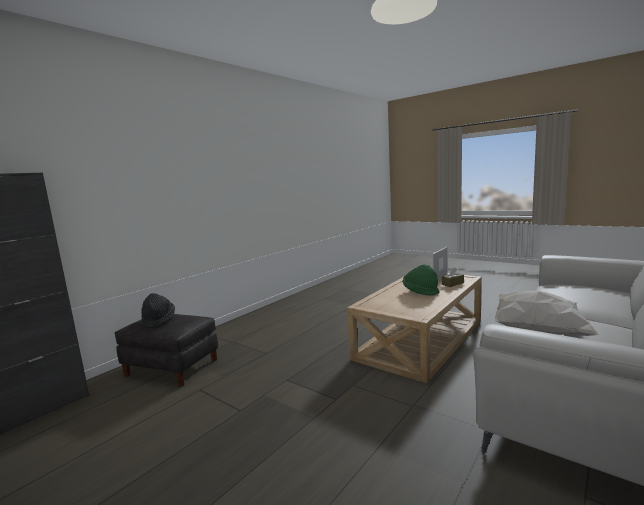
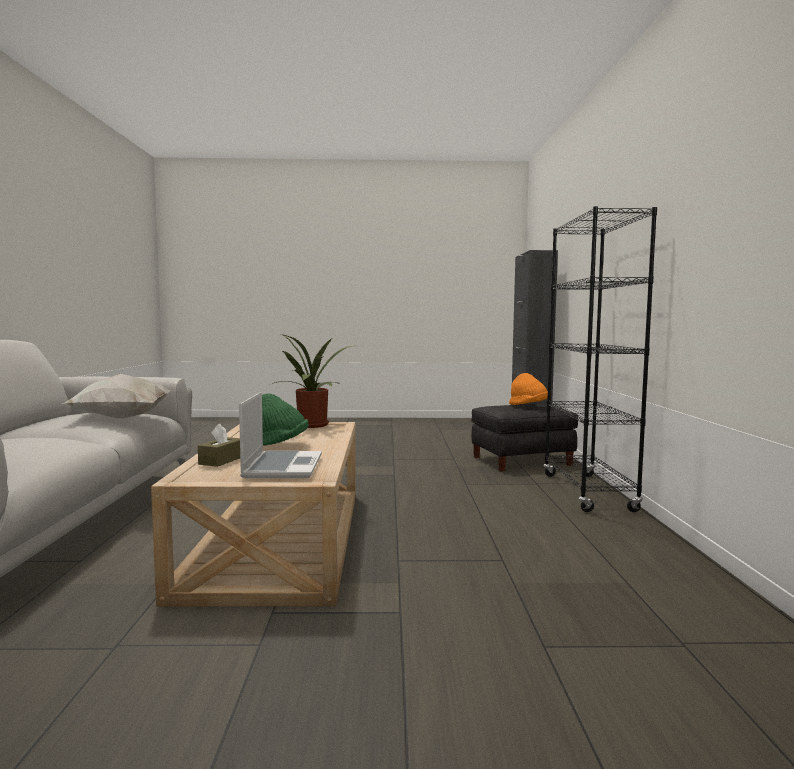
camera: 140 degrees right, 5 degrees down
black hat [141,293,175,328] -> orange hat [509,373,548,405]
none -> potted plant [272,334,358,428]
none -> black bookcase [543,206,657,512]

